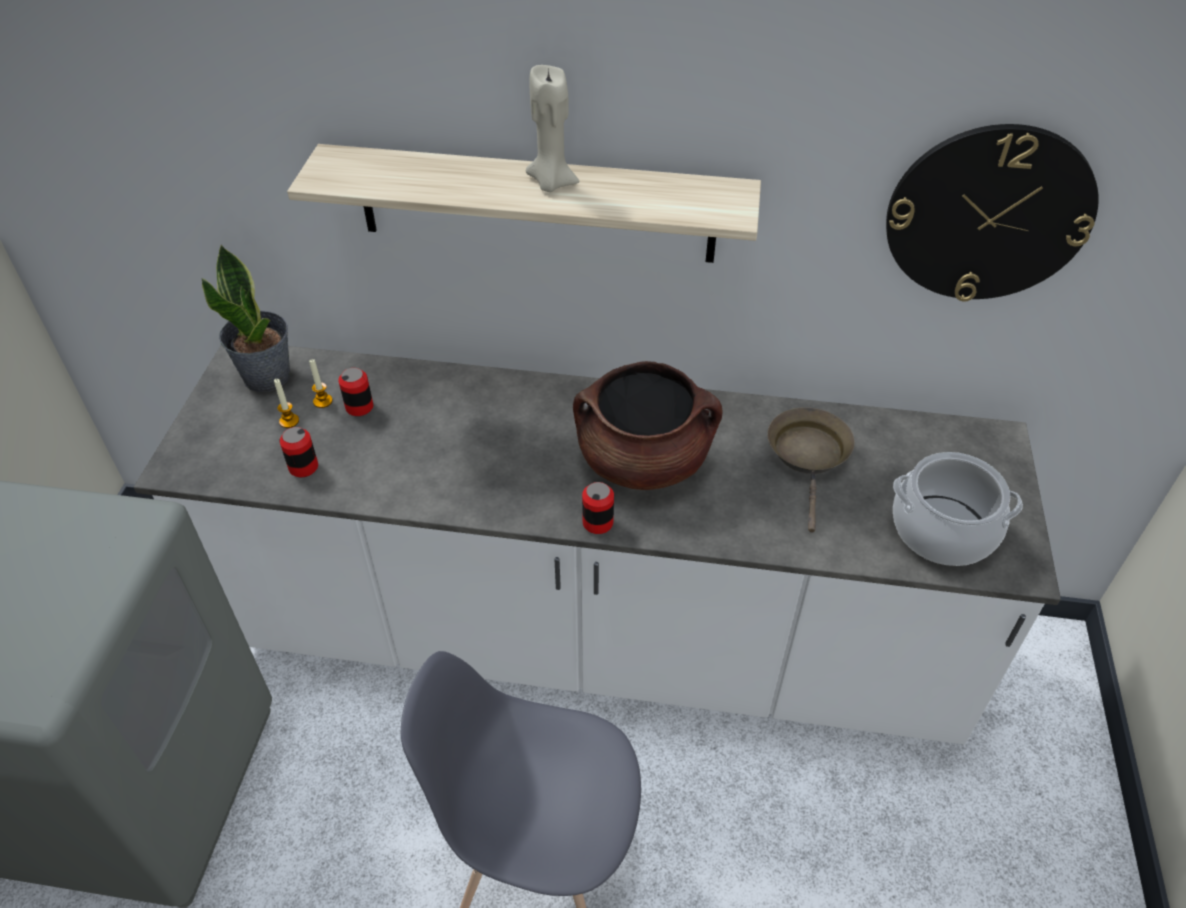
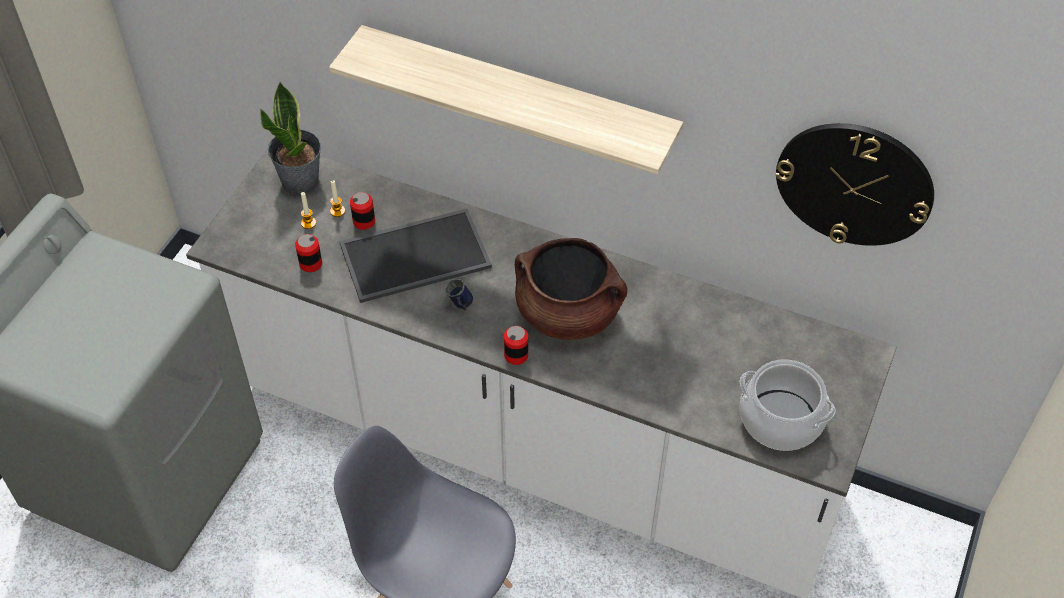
camera: 15 degrees right, 5 degrees up
beige candle [526,65,579,192] -> none
brown frying pan [767,407,855,532] -> none
none -> tray [339,209,492,303]
none -> blue mug [445,278,473,310]

